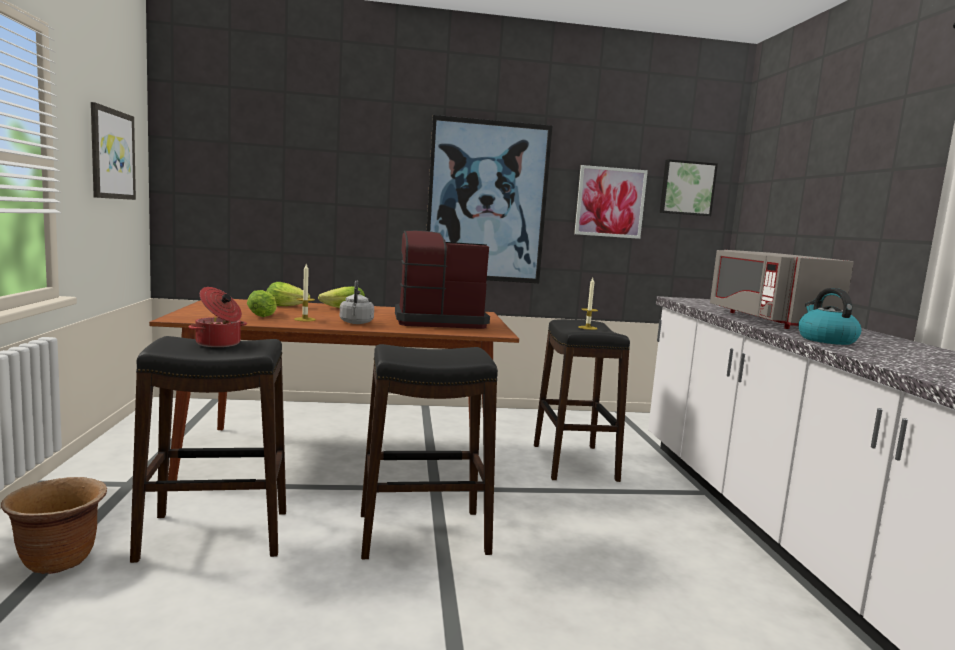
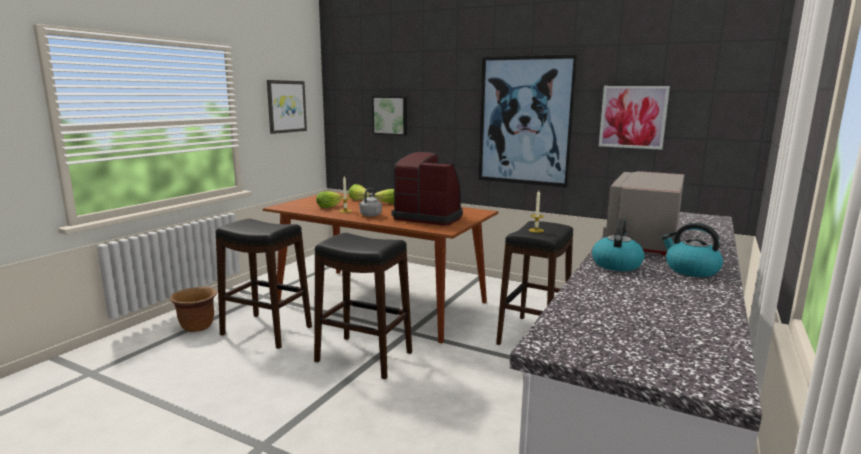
camera: 35 degrees right, 5 degrees up
cooking pot [188,287,247,347] -> none
picture [660,159,718,216] -> picture moved to [372,96,407,136]
none -> kettle [661,223,723,277]

